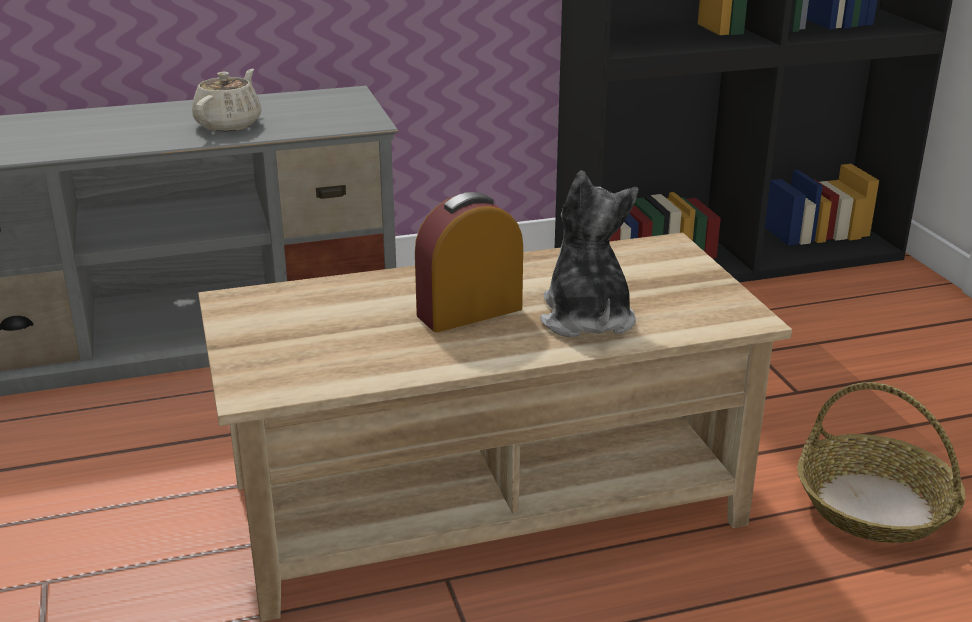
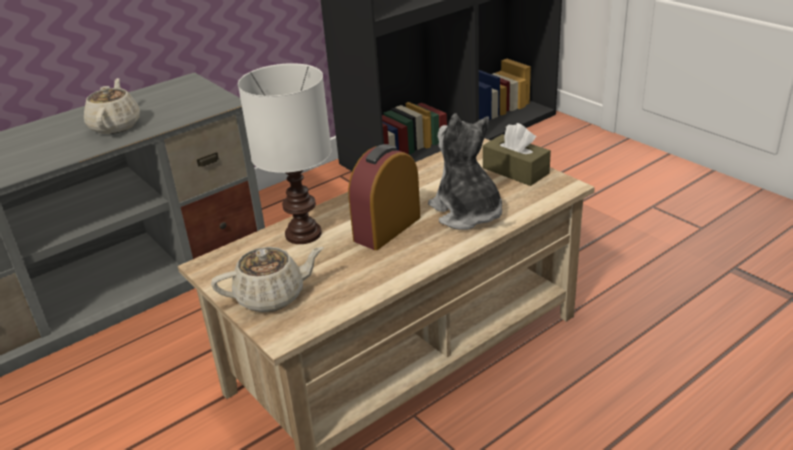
camera: 20 degrees left, 5 degrees up
basket [797,382,966,543] -> none
none -> beige teapot [211,247,324,312]
none -> white table lamp [238,63,332,244]
none -> brown tissue box [483,123,551,186]

